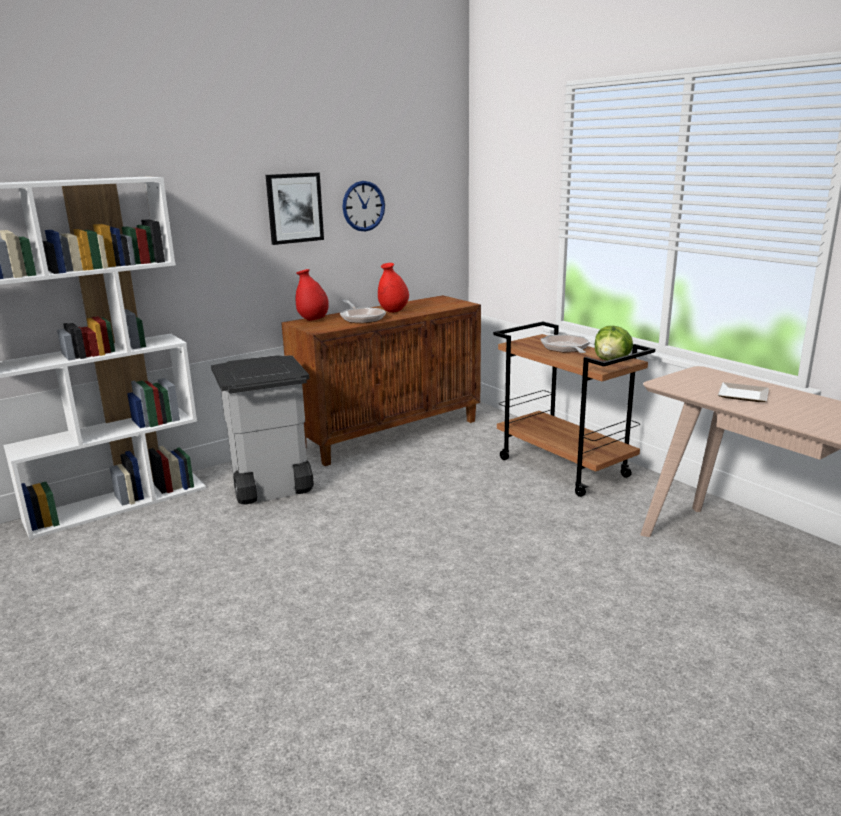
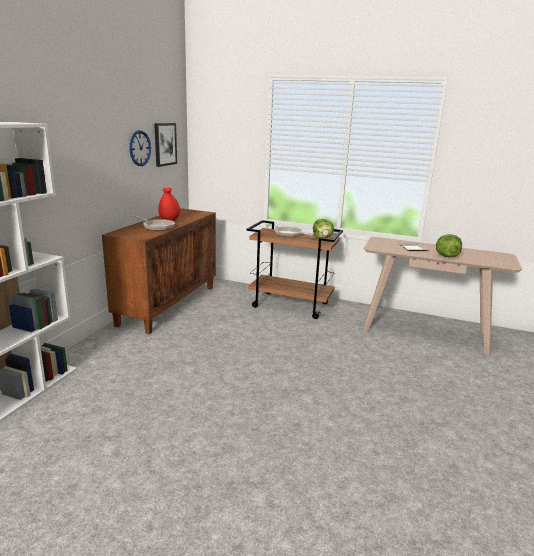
camera: 35 degrees left, 0 degrees up
grey trash can [211,355,314,504] -> none
picture [266,173,324,245] -> picture moved to [154,123,177,167]
red vase [296,269,329,321] -> none
none -> lettuce [436,234,462,257]

